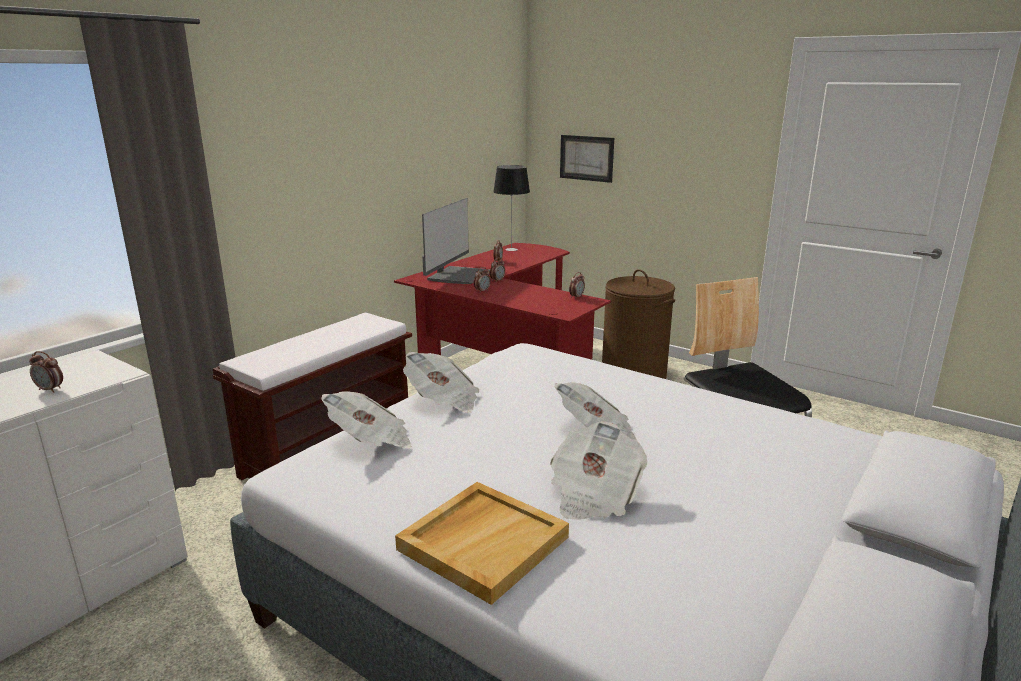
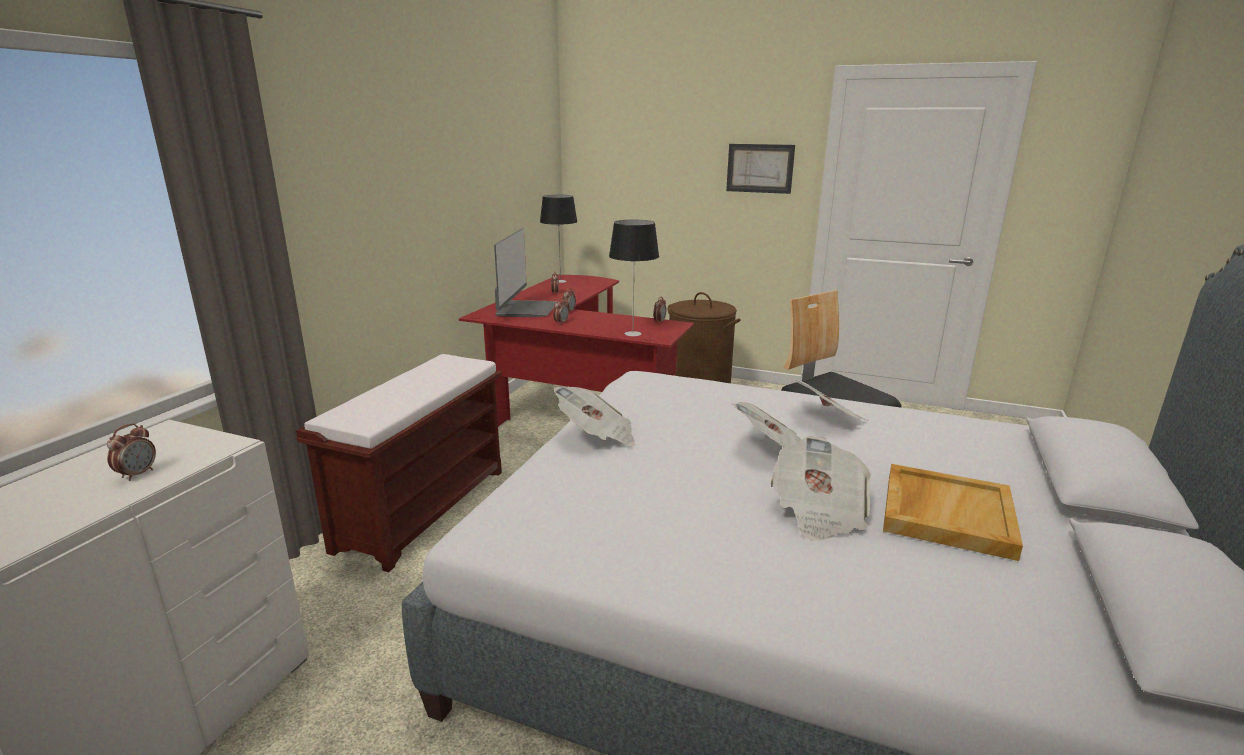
camera: 15 degrees left, 0 degrees up
alarm clock [29,351,63,393] -> alarm clock turned 75 degrees counterclockwise [107,424,156,481]
newspaper [321,391,412,448] -> newspaper moved to [793,379,870,421]
beige tray [395,482,569,605] -> beige tray moved to [883,464,1023,561]
picture [560,135,614,183] -> picture moved to [726,144,795,194]
none -> table lamp [609,220,659,336]

